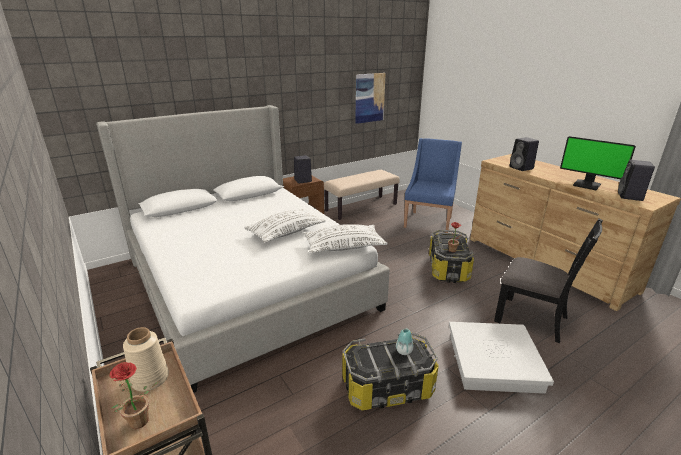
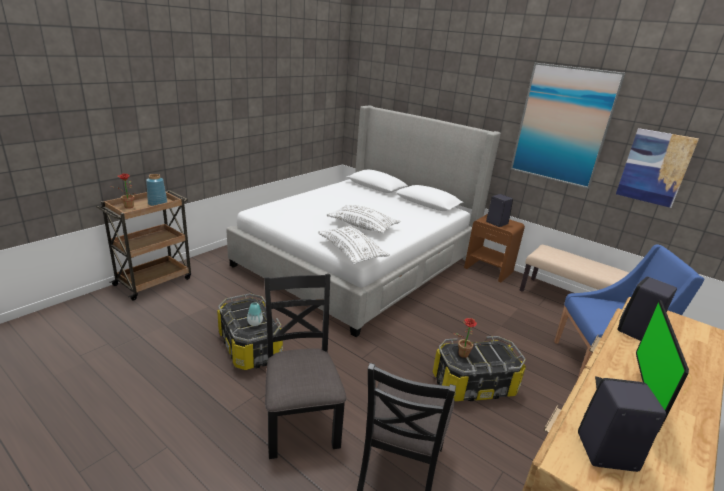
camera: 70 degrees right, 0 degrees up
beige vase [123,327,169,391] -> blue vase [146,174,167,206]
white storage box [449,322,554,394] -> black chair [264,274,347,459]
none -> picture [510,63,625,189]

